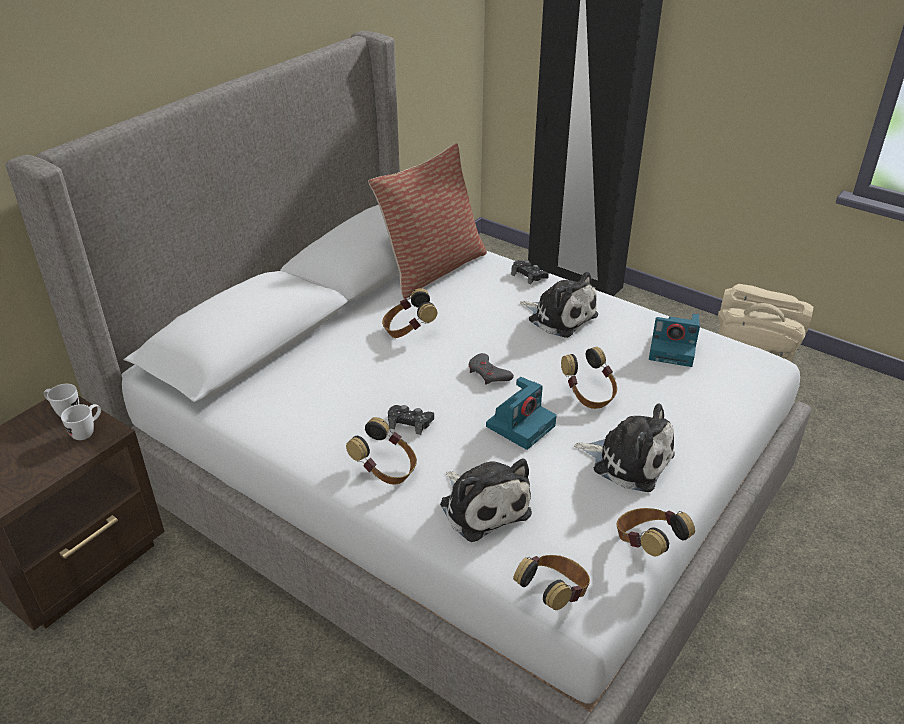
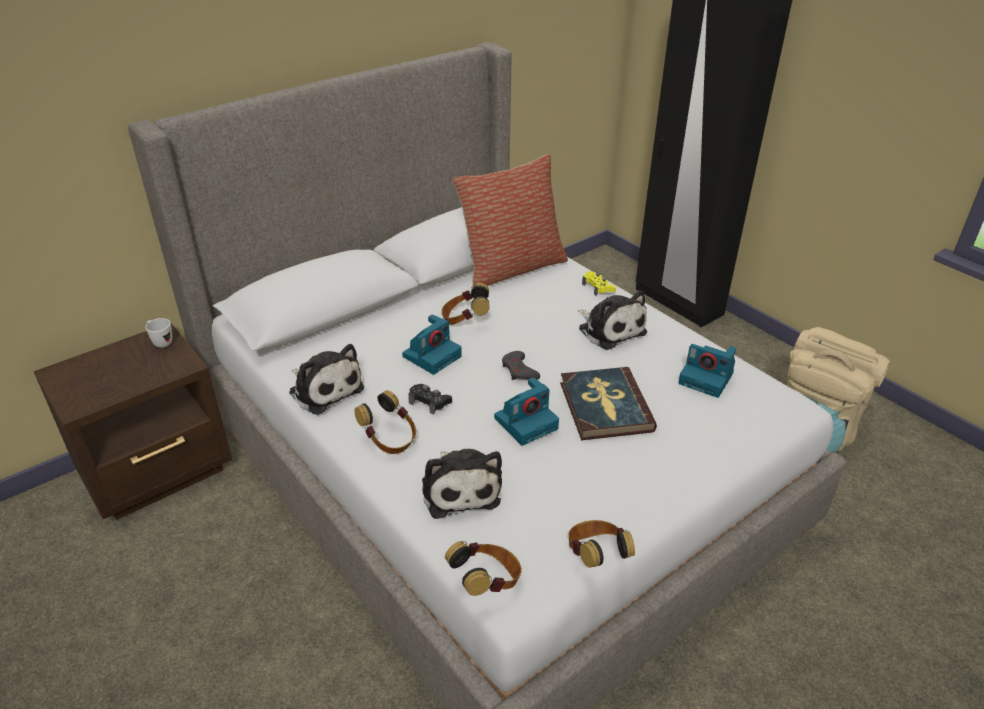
camera: 15 degrees right, 0 degrees up
white mug [61,404,101,440] -> none
black game controller [511,260,549,285] -> yellow game controller [582,271,616,295]
headphones [561,347,617,409] -> book [560,367,657,440]
plush toy [574,403,675,492] -> plush toy moved to [289,344,364,415]
none -> camera [402,314,462,375]

